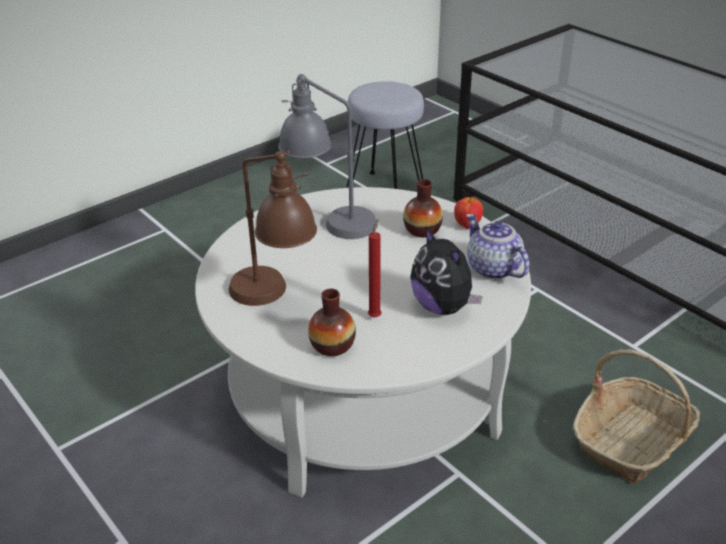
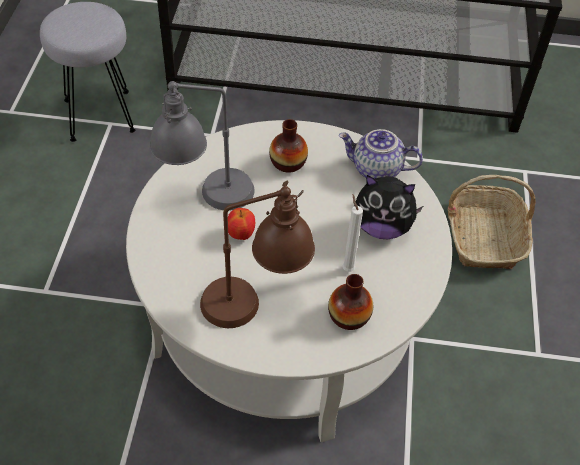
camera: 45 degrees left, 15 degrees up
red candle [368,219,382,318] -> white candle [342,194,363,272]
apple [454,196,483,229] -> apple moved to [228,208,255,240]

